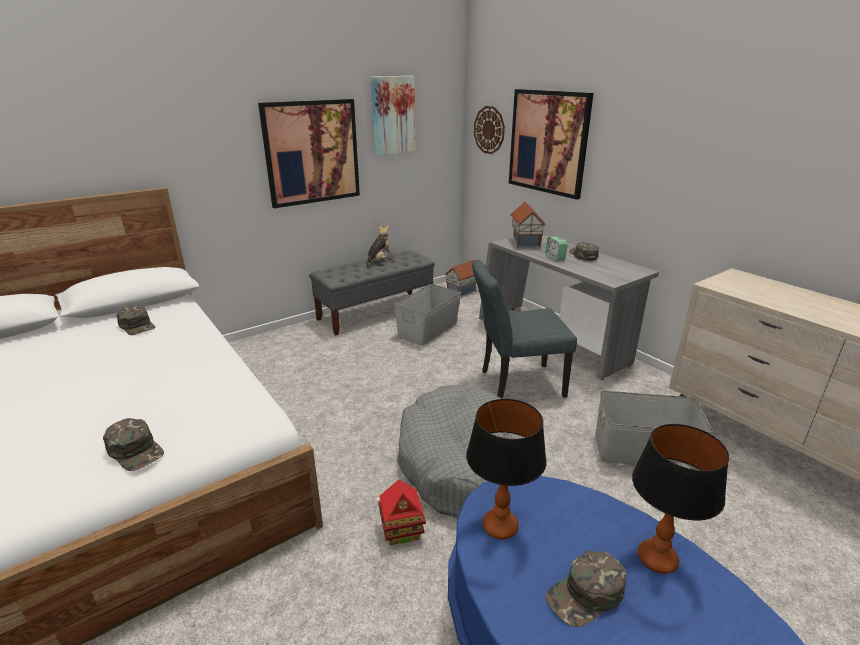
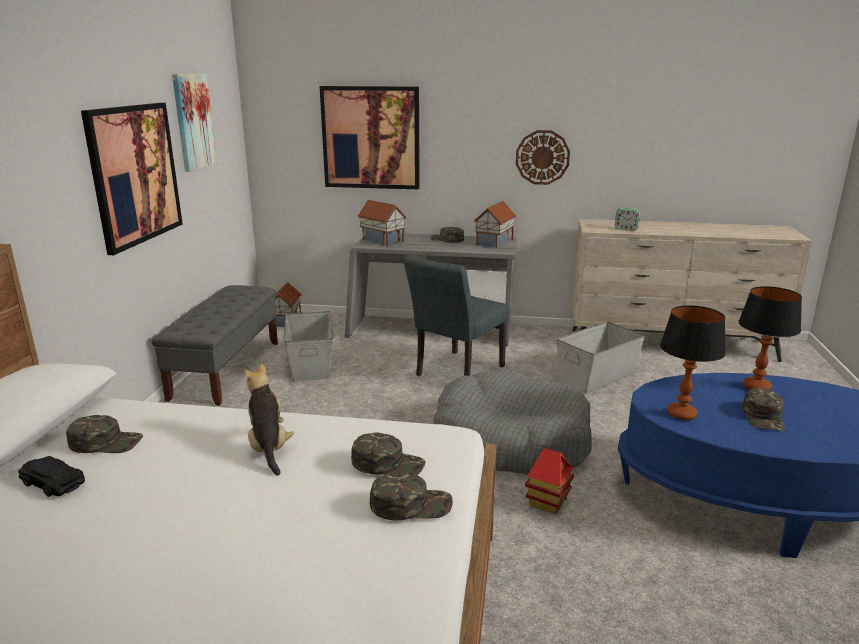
camera: 45 degrees left, 5 degrees down
plush toy [367,225,393,269] -> plush toy moved to [244,363,294,476]
wall clock [474,106,505,154] -> wall clock moved to [516,130,570,185]
alarm clock [546,236,568,261] -> alarm clock moved to [615,208,640,231]
none -> black toy car [18,456,85,497]
none -> green cap [351,432,426,475]
none -> toy house [474,201,516,248]

